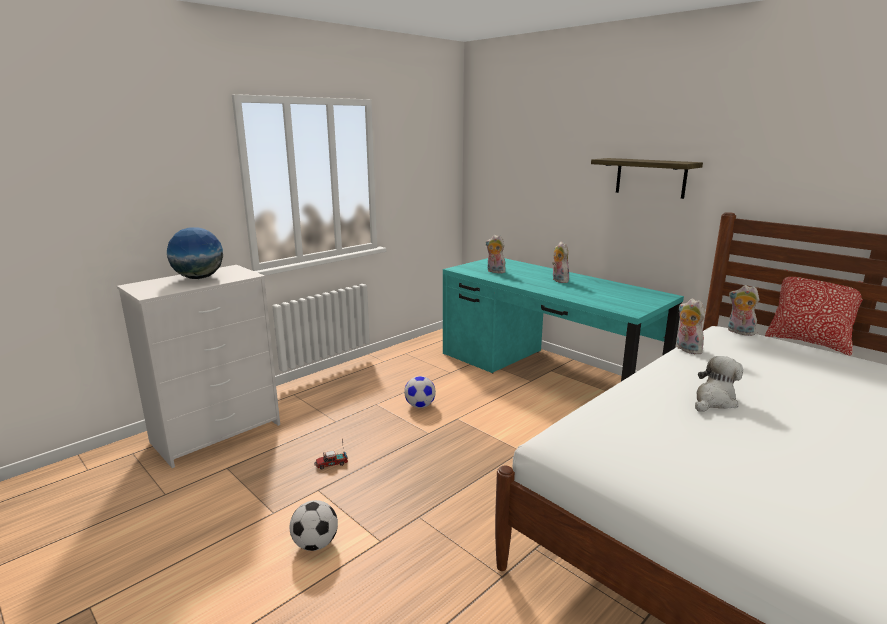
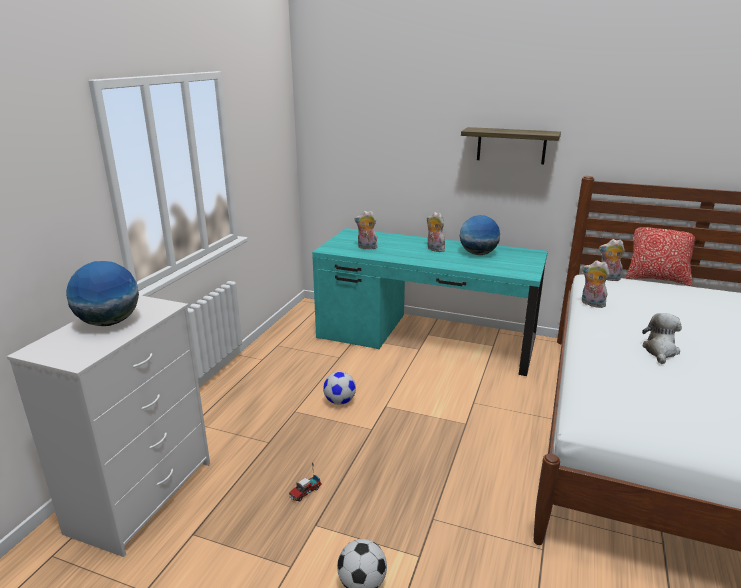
camera: 25 degrees left, 5 degrees up
none -> globe [460,215,500,255]

